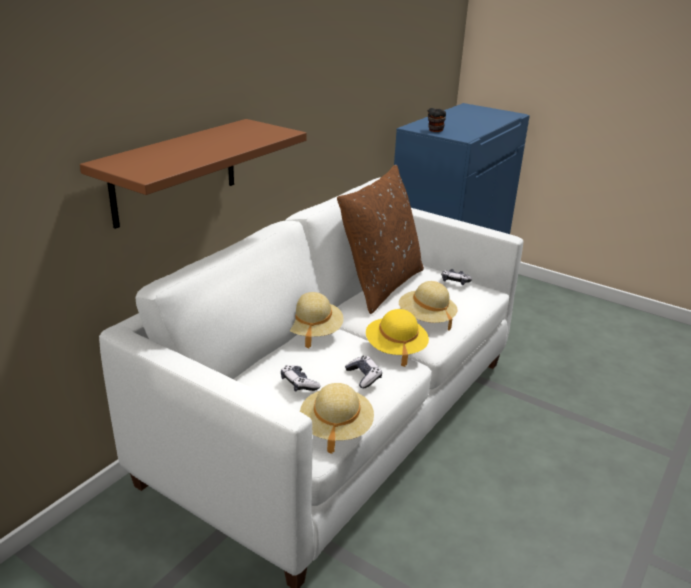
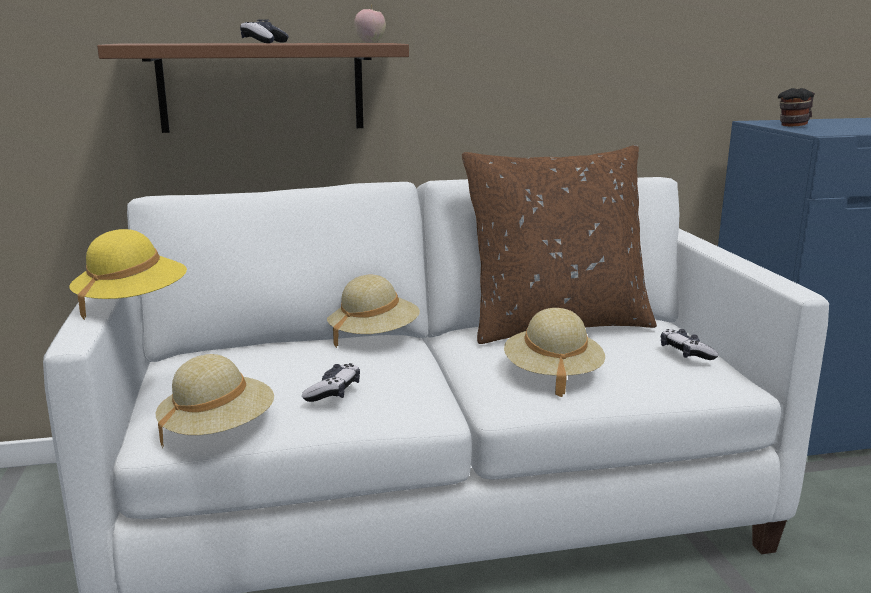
camera: 45 degrees right, 10 degrees down
game controller [281,365,320,392] -> game controller moved to [240,19,289,43]
yellow hat [366,309,429,367] -> yellow hat moved to [69,229,187,320]
none -> apple [354,4,386,43]

